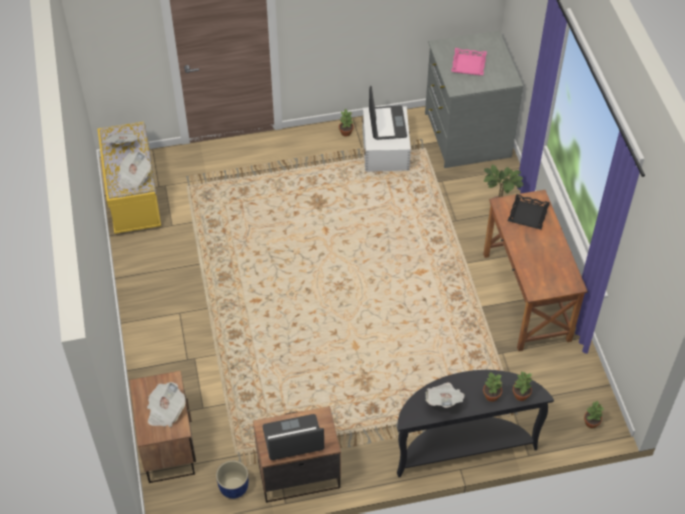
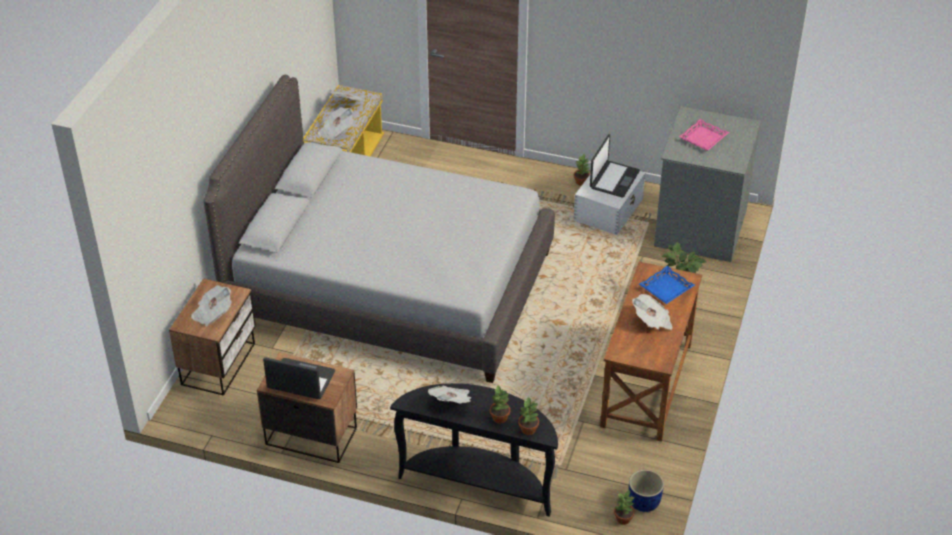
camera: 30 degrees right, 10 degrees down
blue planter [216,461,248,499] -> blue planter moved to [629,470,664,512]
black tray [508,194,550,230] -> blue tray [639,266,695,304]
none -> grey bed [204,75,555,383]
none -> newspaper [632,294,673,330]

